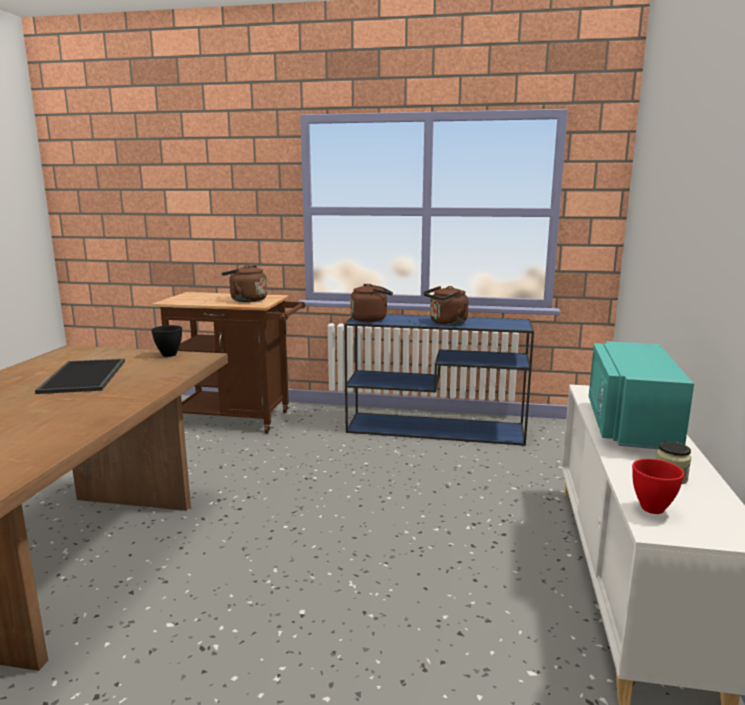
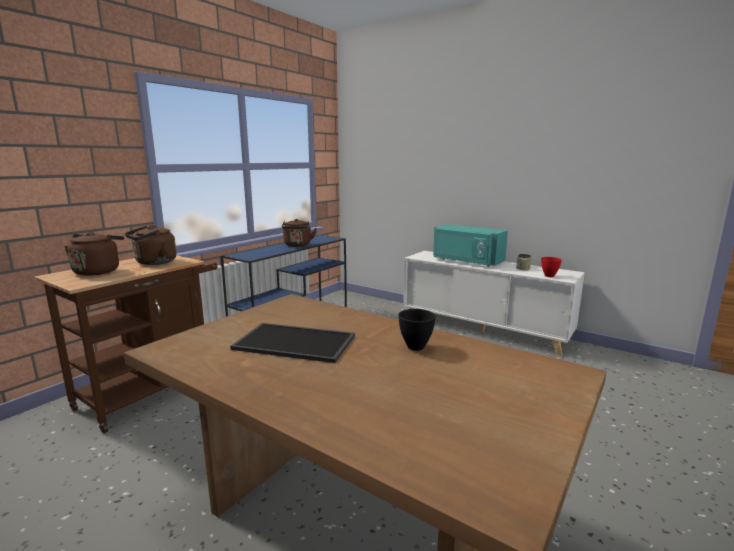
camera: 65 degrees left, 0 degrees up
black bowl [152,325,182,357] -> black bowl moved to [398,309,436,351]
brown kettle [350,284,393,322] -> brown kettle moved to [64,232,124,276]

